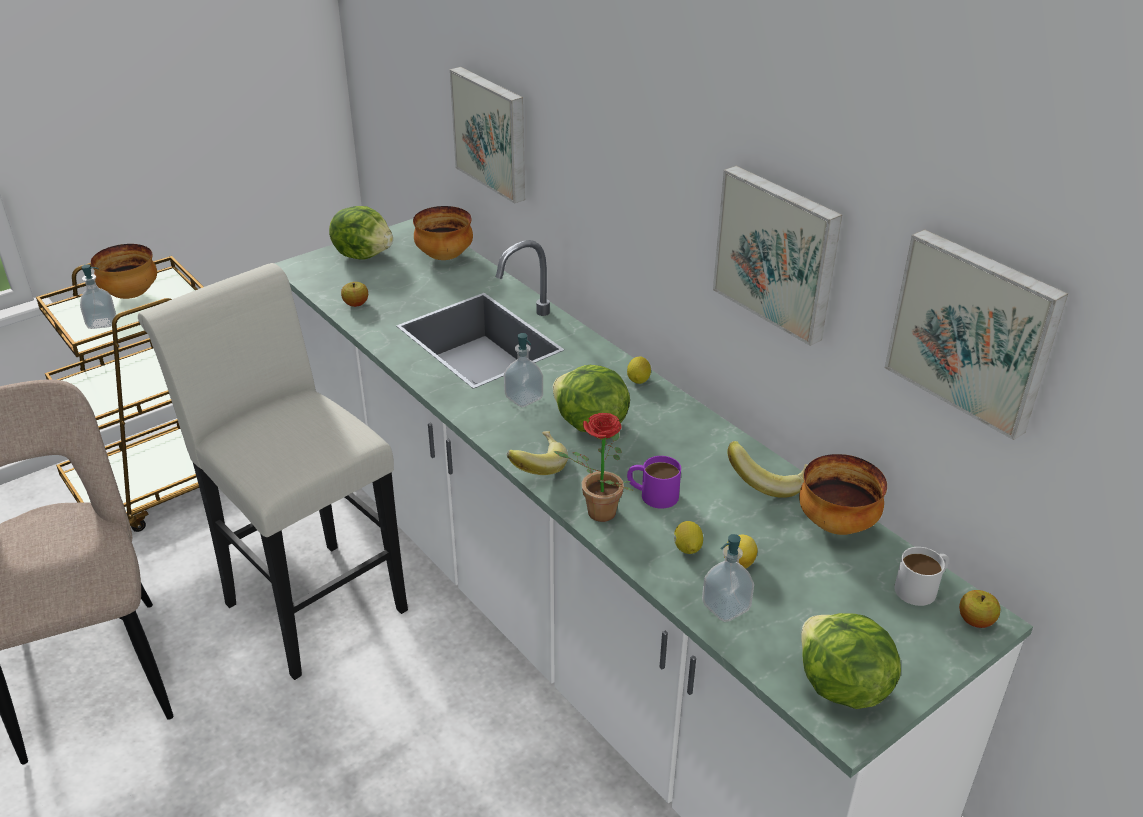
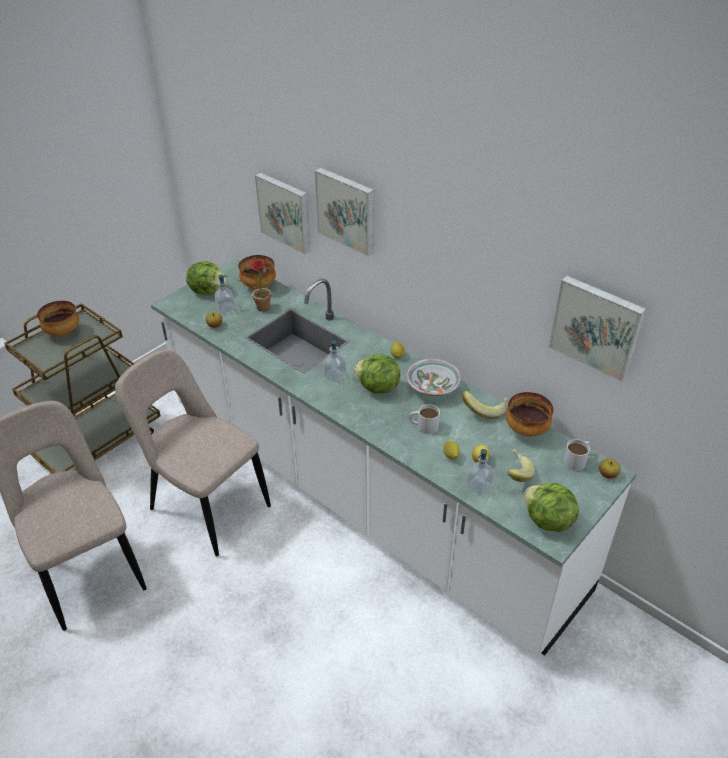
camera: 10 degrees left, 5 degrees up
soap dispenser [80,264,116,329] -> soap dispenser moved to [215,274,235,313]
white stool [138,263,408,680] -> beige chair [115,349,271,556]
banana [506,431,568,475] -> banana moved to [507,449,535,482]
potted plant [553,413,634,522] -> potted plant moved to [238,260,274,311]
purple mug [627,456,681,509] -> white mug [409,404,440,434]
picture [713,166,842,346] -> picture moved to [315,168,374,257]
none -> bowl [406,359,461,396]

